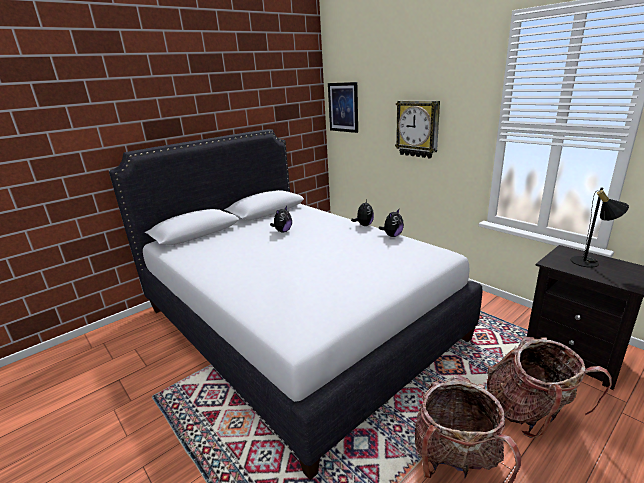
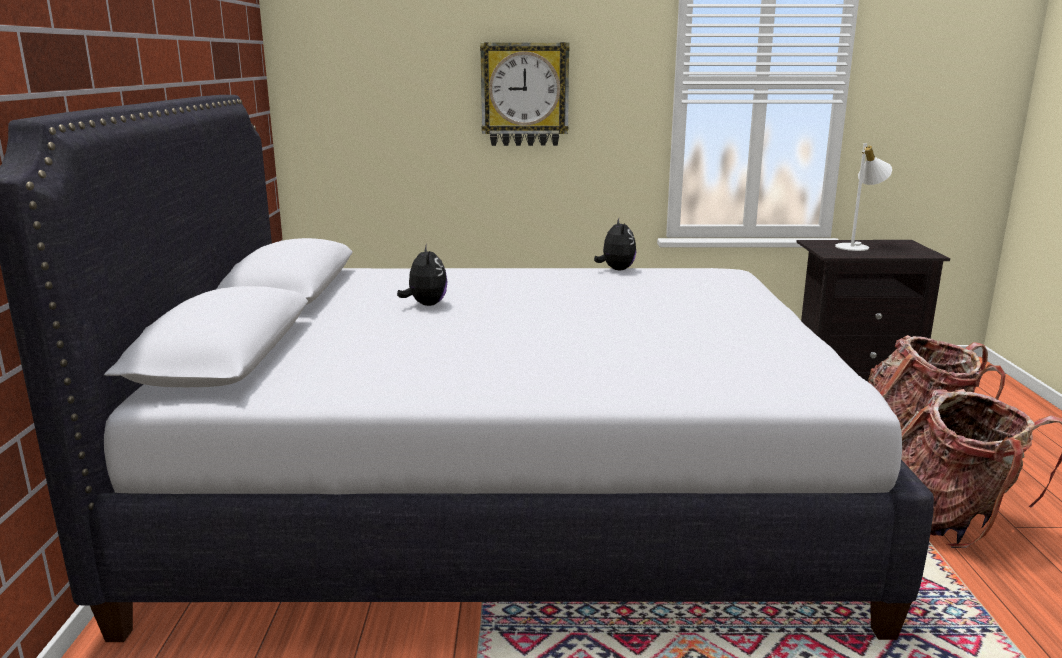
camera: 50 degrees left, 5 degrees down
picture [328,82,358,133] -> none
plush toy [351,200,374,226] -> none
black table lamp [571,188,629,268] -> white table lamp [835,143,892,251]

